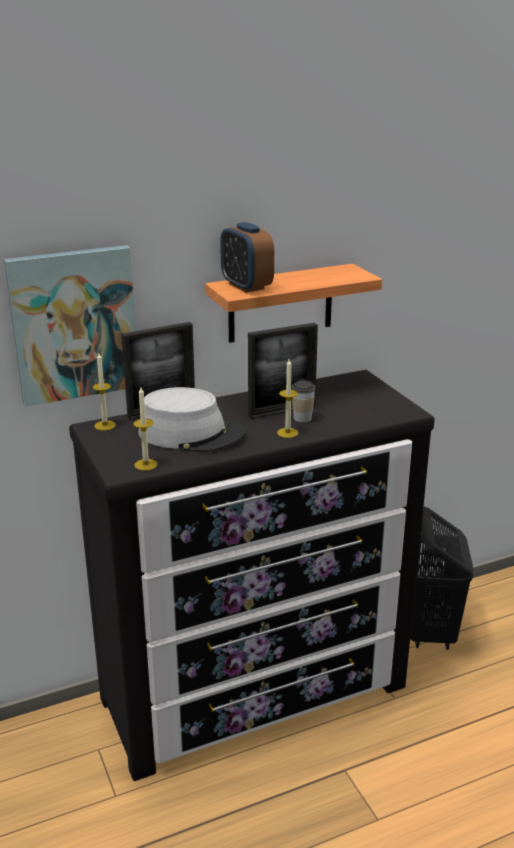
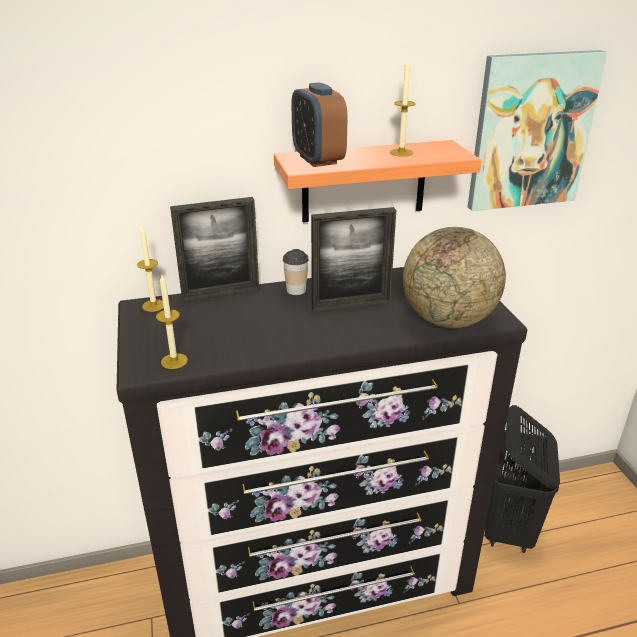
camera: 10 degrees right, 5 degrees up
picture [4,245,136,407] -> picture moved to [468,50,607,211]
grey hat [138,387,245,452] -> none
candle [277,359,299,438] -> candle moved to [390,60,415,157]
cup [291,379,315,422] -> cup moved to [283,249,309,295]
none -> globe [403,227,506,328]

